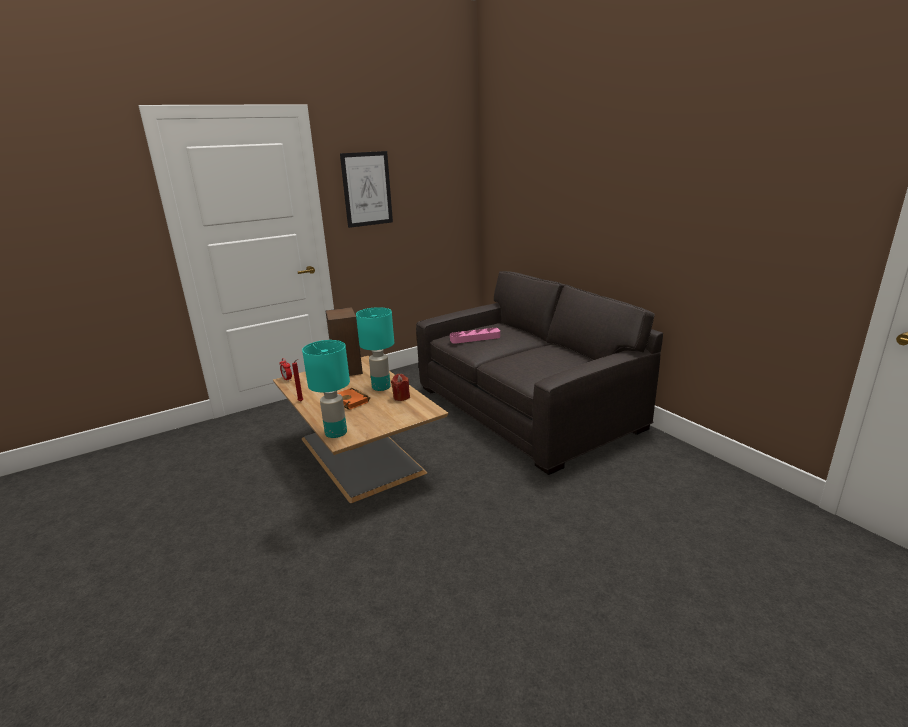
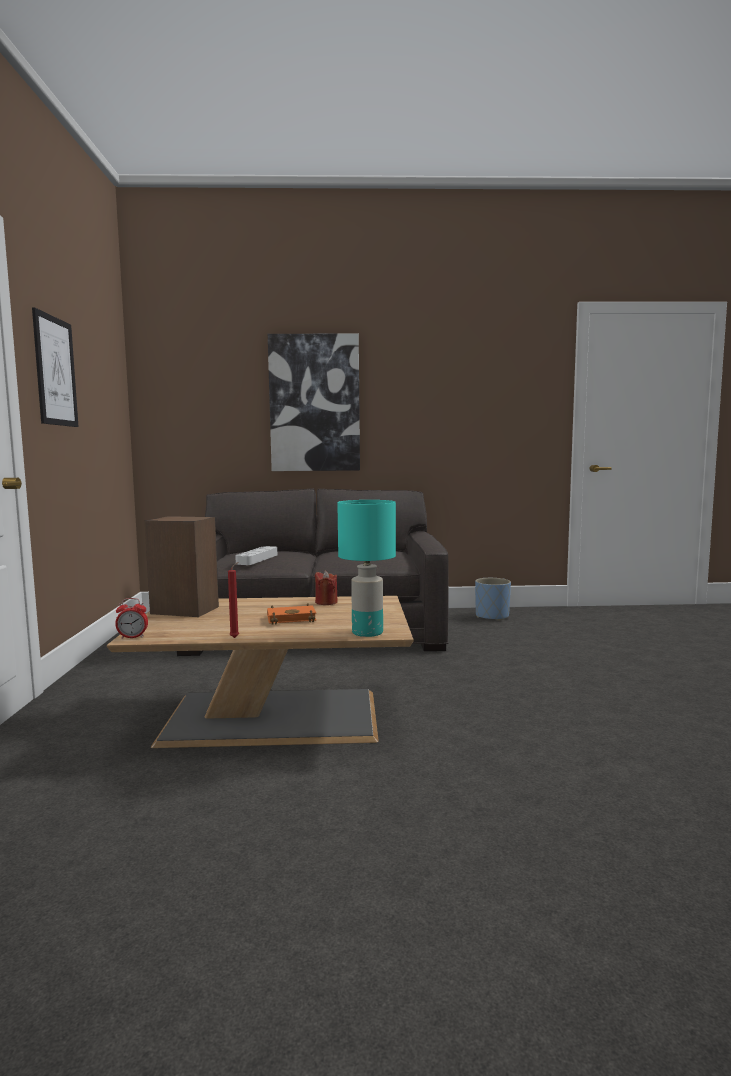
camera: 60 degrees left, 15 degrees down
turquoise table lamp [356,307,394,391] -> none
pink tray [450,328,500,344] -> grey tray [235,546,277,565]
none -> picture [268,334,360,471]
none -> blue planter [475,578,511,621]

